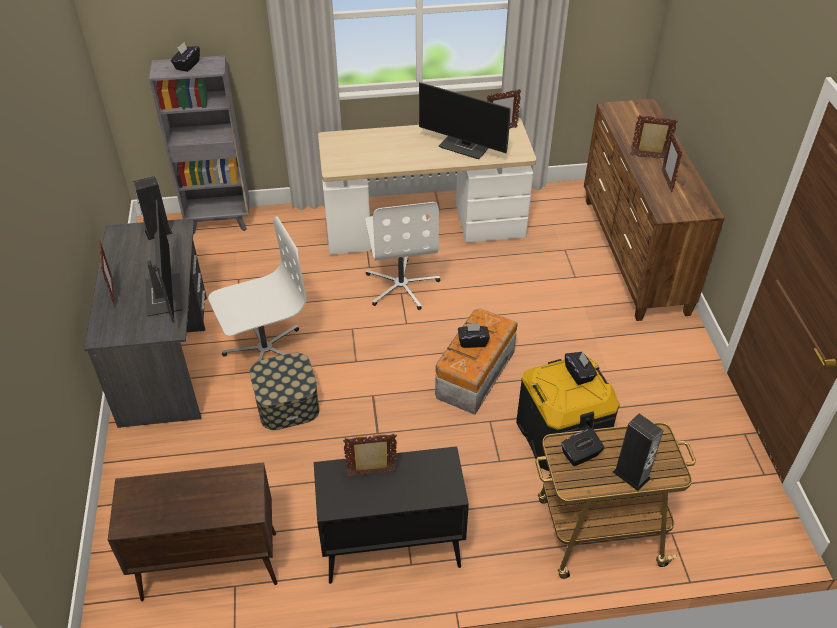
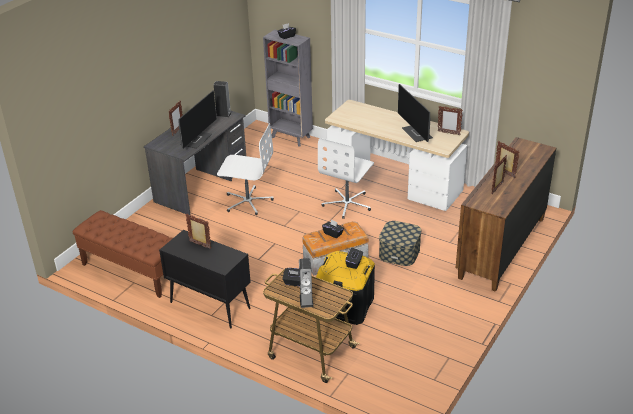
camera: 40 degrees right, 10 degrees down
brown cabinet [108,462,277,601] -> brown bench [72,210,173,298]
storage box [250,353,320,430] -> storage box moved to [379,221,422,266]

